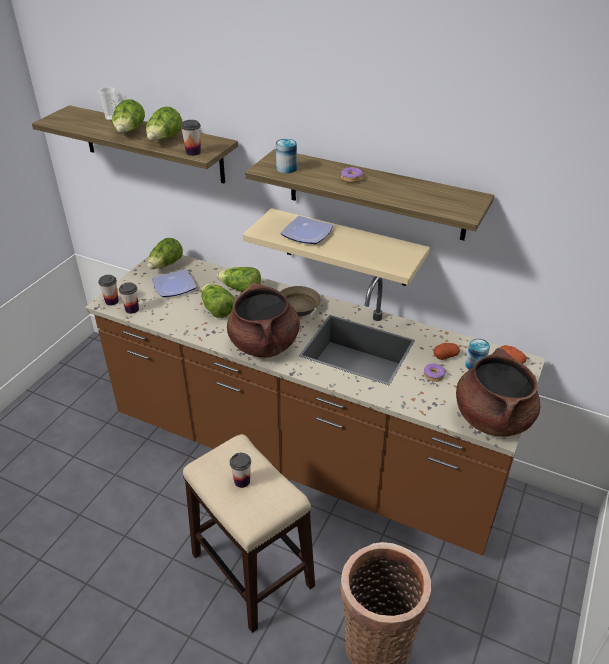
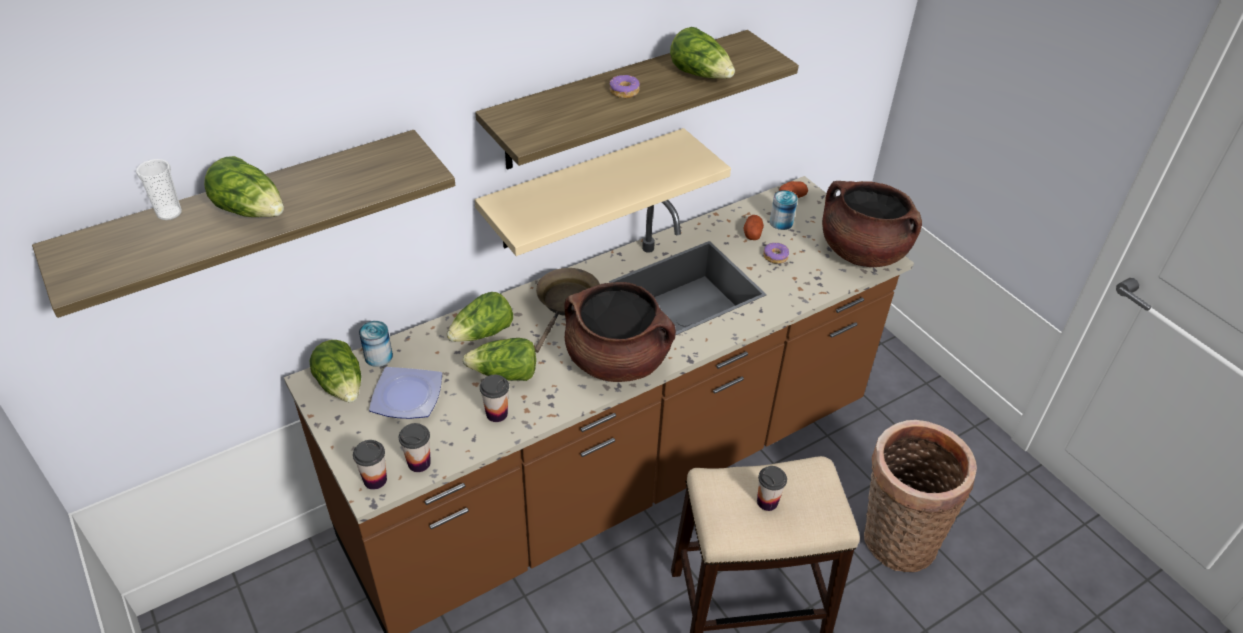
camera: 60 degrees left, 5 degrees up
lettuce [146,106,182,141] -> lettuce moved to [670,27,735,79]
cup [181,120,201,156] -> cup moved to [480,375,509,422]
can [276,139,297,174] -> can moved to [359,321,393,367]
plate [280,216,334,244] -> none

